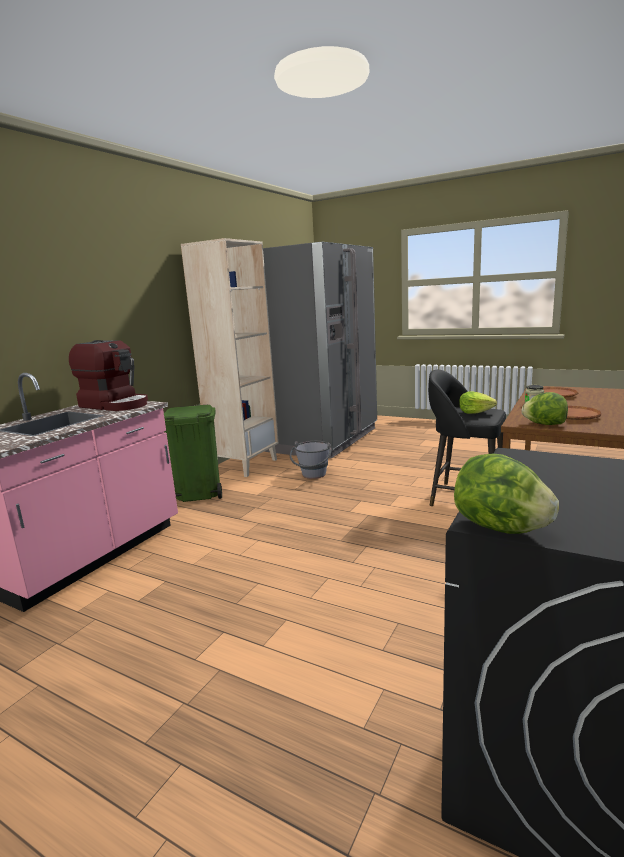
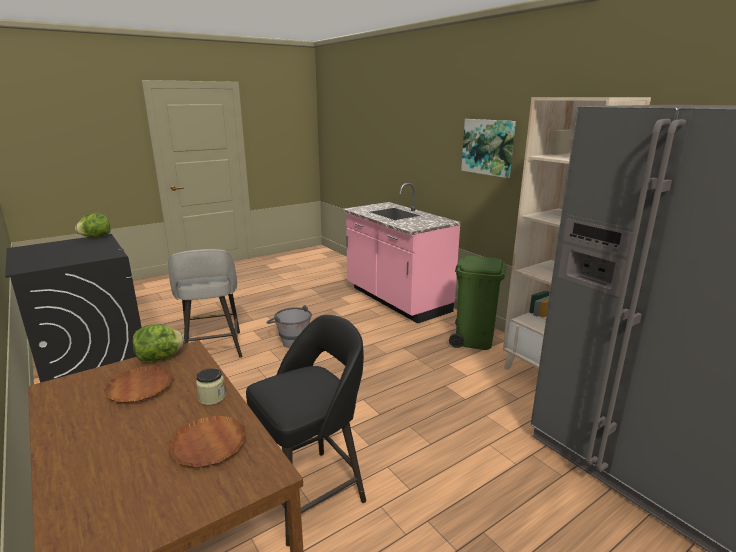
camera: 115 degrees right, 5 degrees up
coffee machine [69,340,148,411] -> none
grey bucket [290,441,331,479] -> grey bucket moved to [266,305,312,348]
lettuce [459,391,497,414] -> none
none -> grey stool [168,249,242,358]
none -> picture [461,119,516,178]

